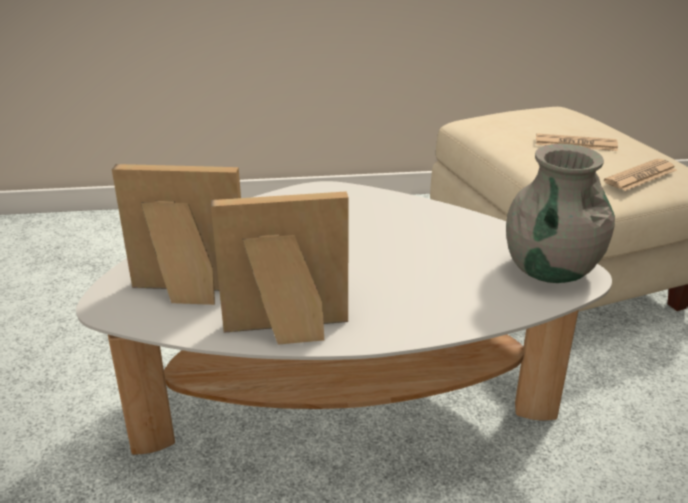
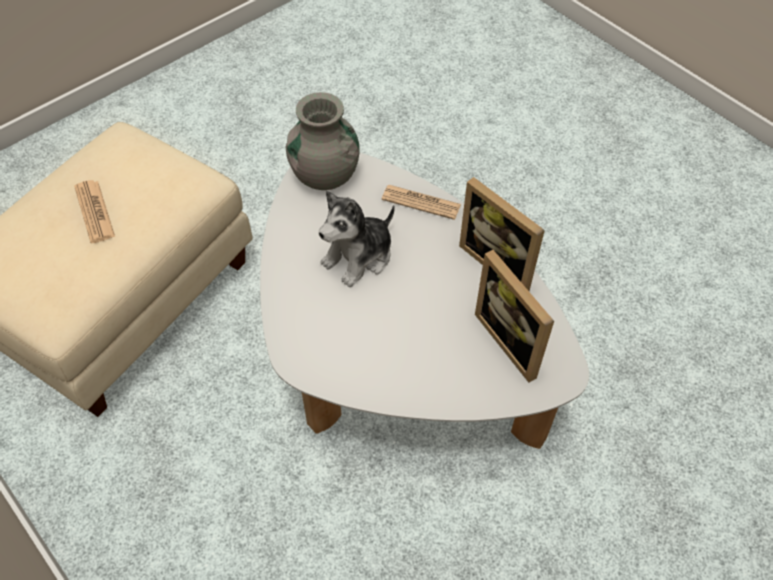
camera: 125 degrees left, 25 degrees up
newspaper [604,159,677,191] -> newspaper moved to [382,185,461,220]
none -> plush toy [319,191,395,287]

